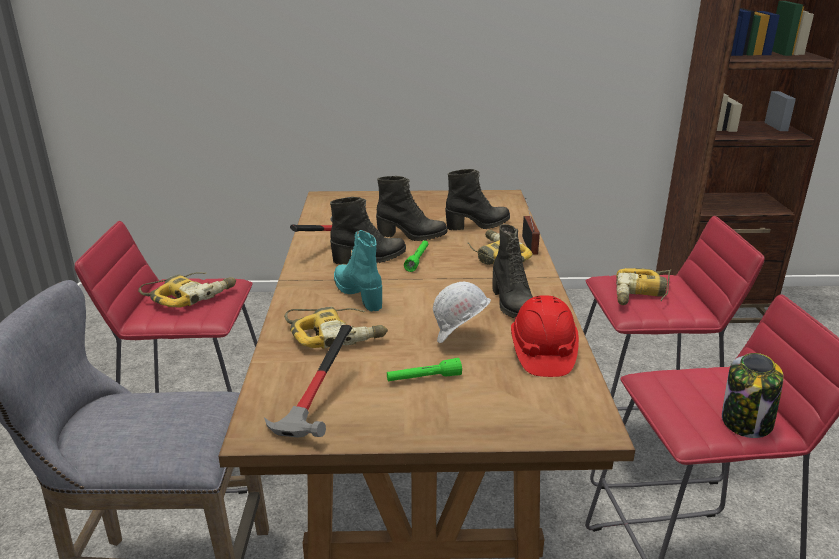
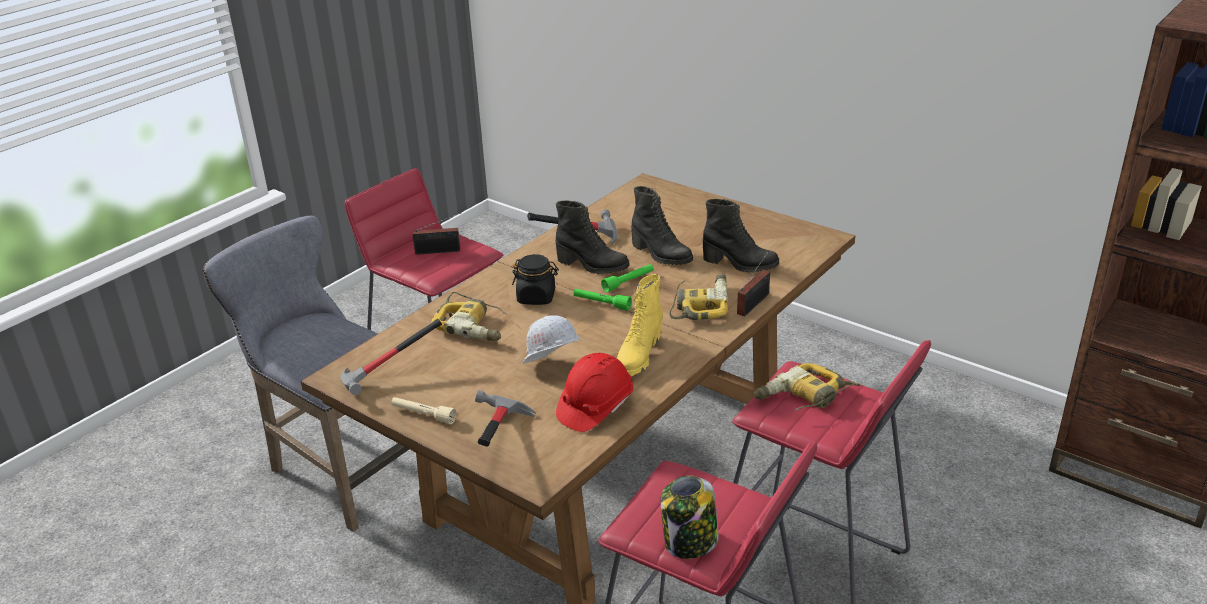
camera: 40 degrees right, 5 degrees up
power drill [138,272,236,308] -> radio [413,213,461,255]
turquoise boot [334,230,382,311] -> black jar [512,254,559,305]
green flashlight [387,358,462,381] -> green flashlight moved to [574,289,632,311]
black boot [492,224,533,318] -> yellow boot [617,274,663,376]
none -> beige flashlight [391,397,457,424]
none -> hammer [475,390,536,447]

